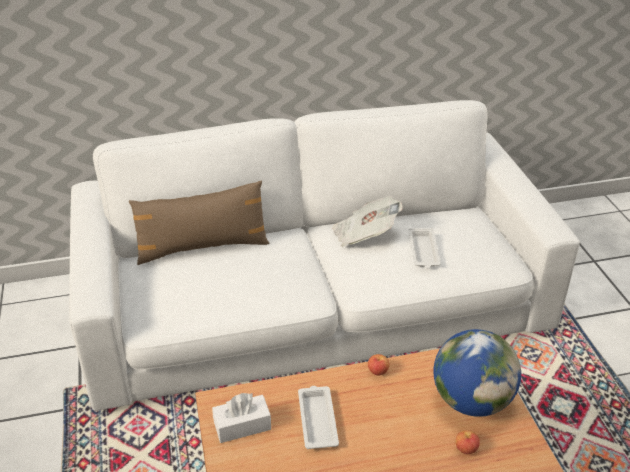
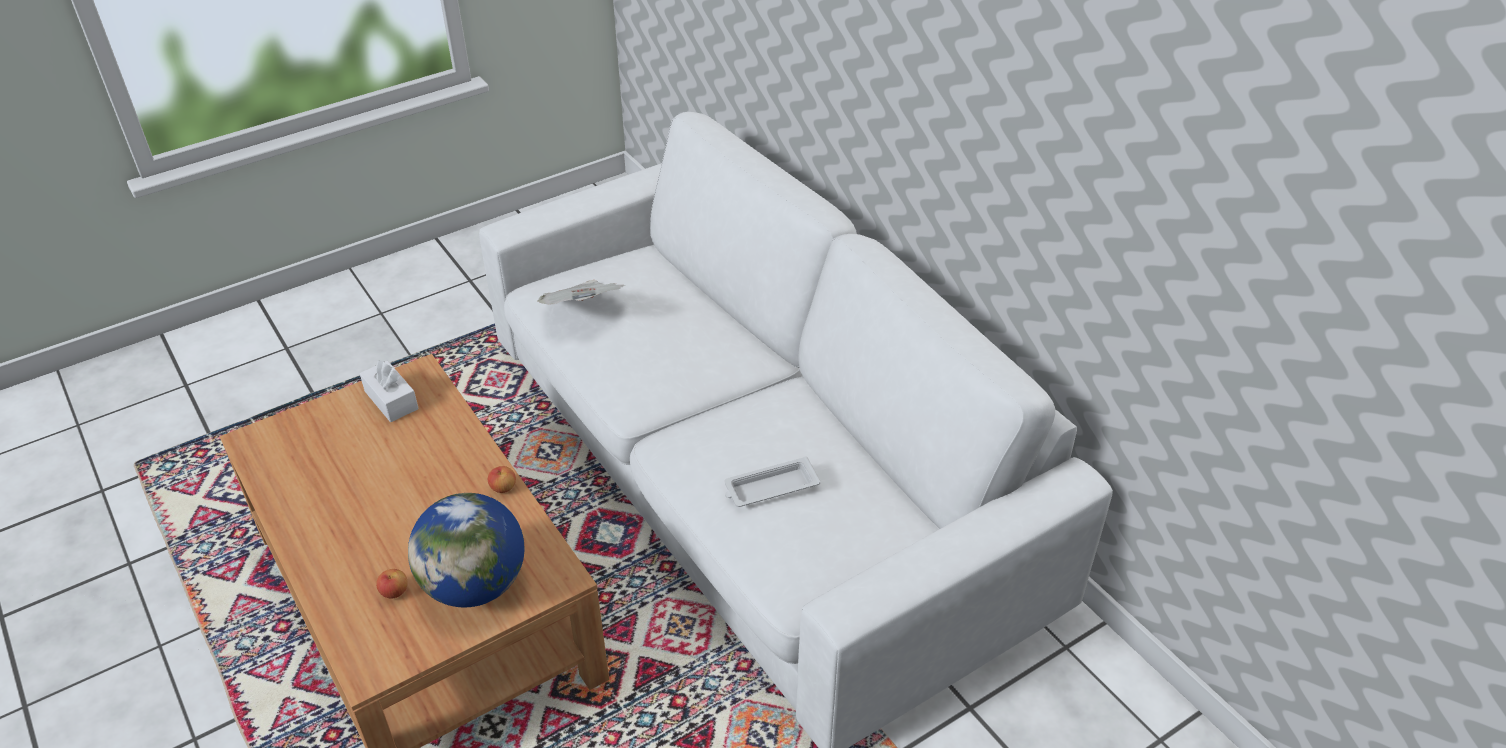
camera: 70 degrees right, 5 degrees up
brown pillow [129,181,270,265] -> none
white tray [298,386,339,449] -> none
newspaper [332,196,403,247] -> newspaper moved to [538,280,624,304]

